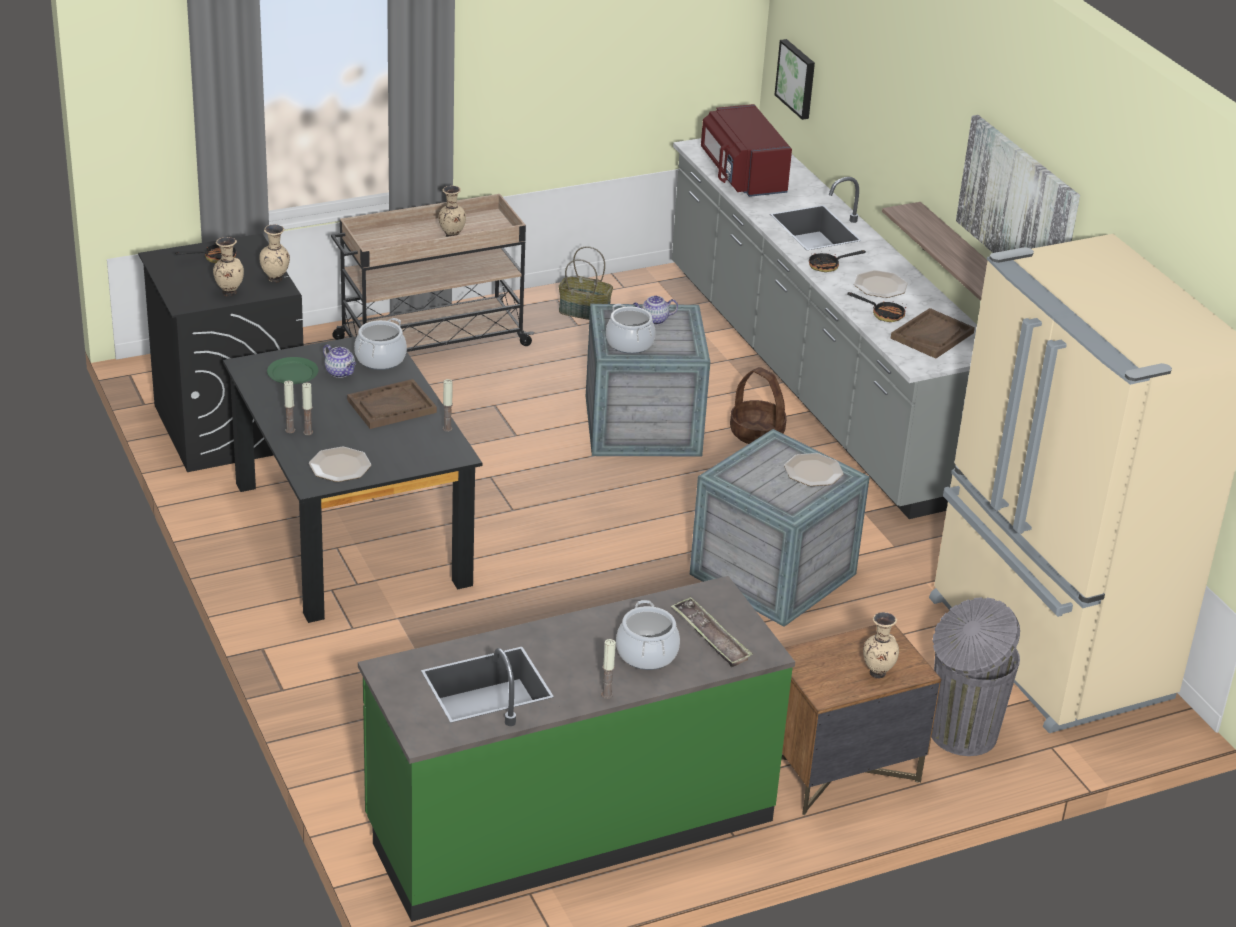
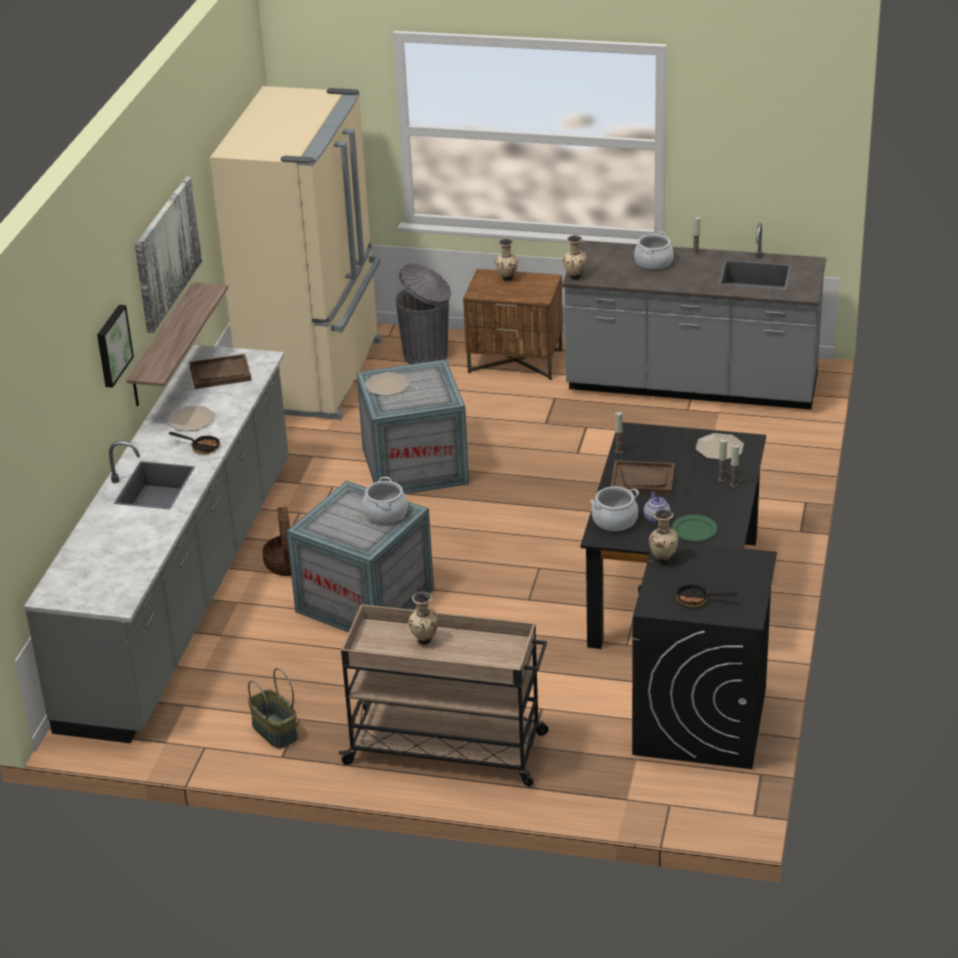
camera: 140 degrees left, 0 degrees up
beige vase [213,237,244,296] -> beige vase moved to [562,235,587,280]
green counter [358,576,795,922] -> grey counter [562,223,826,409]
teapot [633,296,678,325] -> none
tray [671,597,753,667] -> none
red microwave [701,104,792,197] -> none
picture [775,39,815,120] -> picture moved to [97,305,134,388]
frying pan [847,292,906,322] -> none

